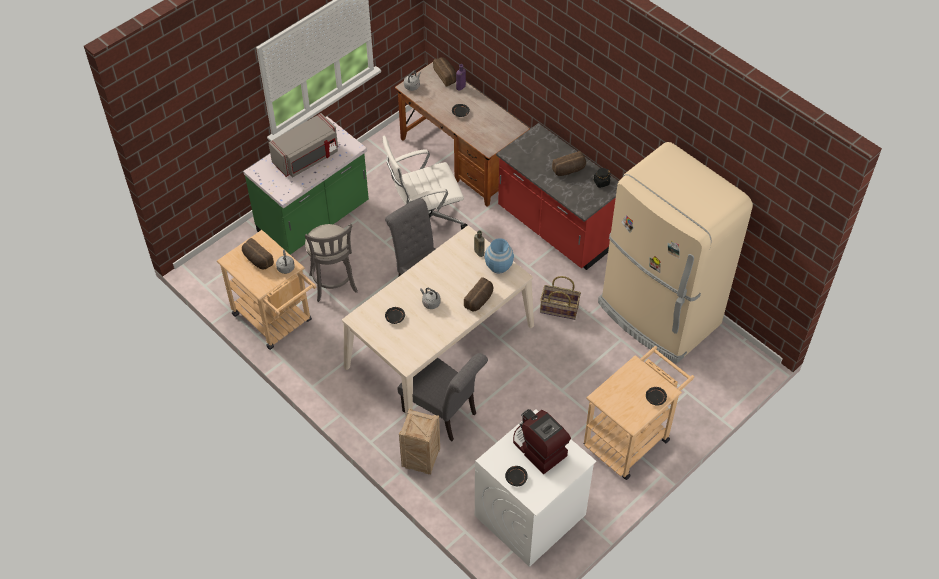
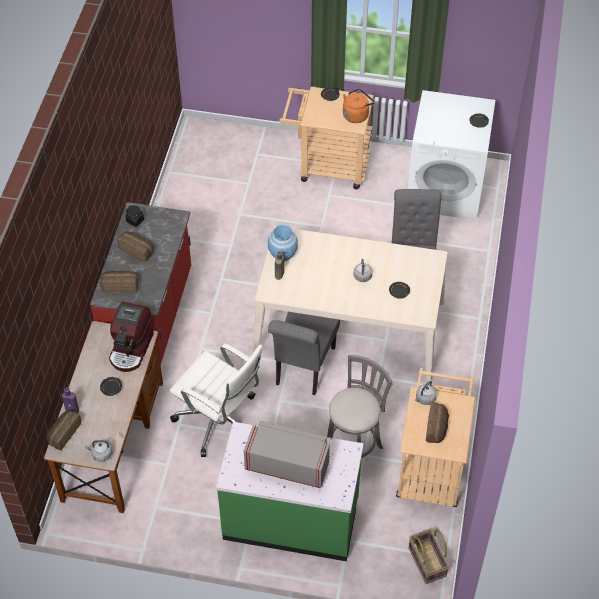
camera: 125 degrees left, 0 degrees up
crate [399,408,440,475] -> none
bread [464,277,493,311] -> bread moved to [100,271,139,292]
coffee machine [513,409,571,474] -> coffee machine moved to [109,301,154,372]
basket [540,276,581,320] -> basket moved to [409,528,450,584]
beige fridge [598,142,753,364] -> none
none -> orange kettle [343,88,375,123]

